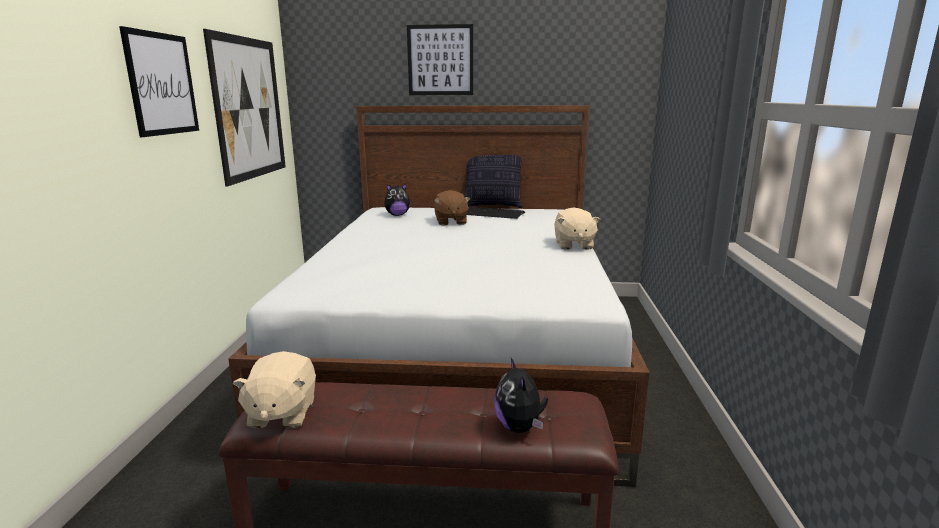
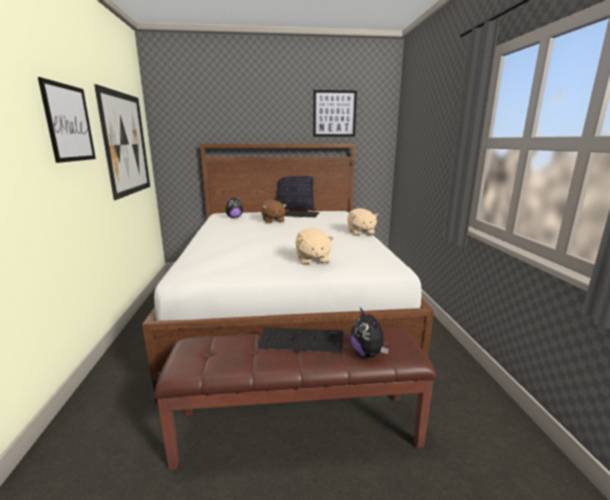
camera: 10 degrees left, 0 degrees up
beige plush toy [232,351,316,429] -> beige plush toy moved to [296,228,333,265]
picture [407,24,473,95] -> picture moved to [313,90,357,137]
none -> keyboard [258,327,343,353]

